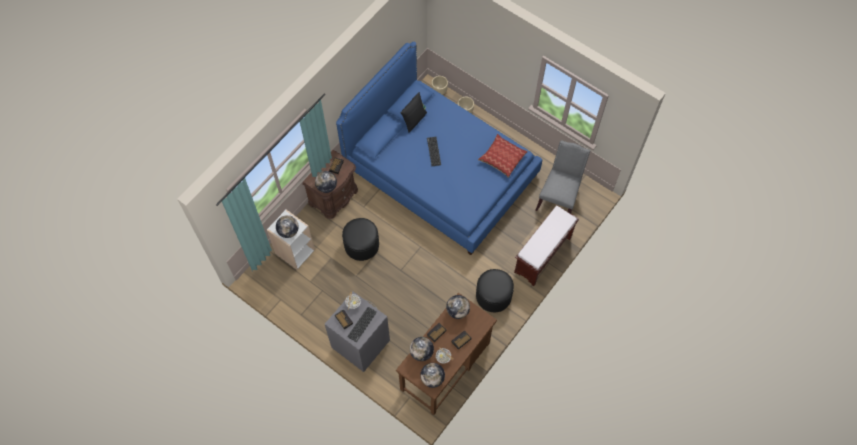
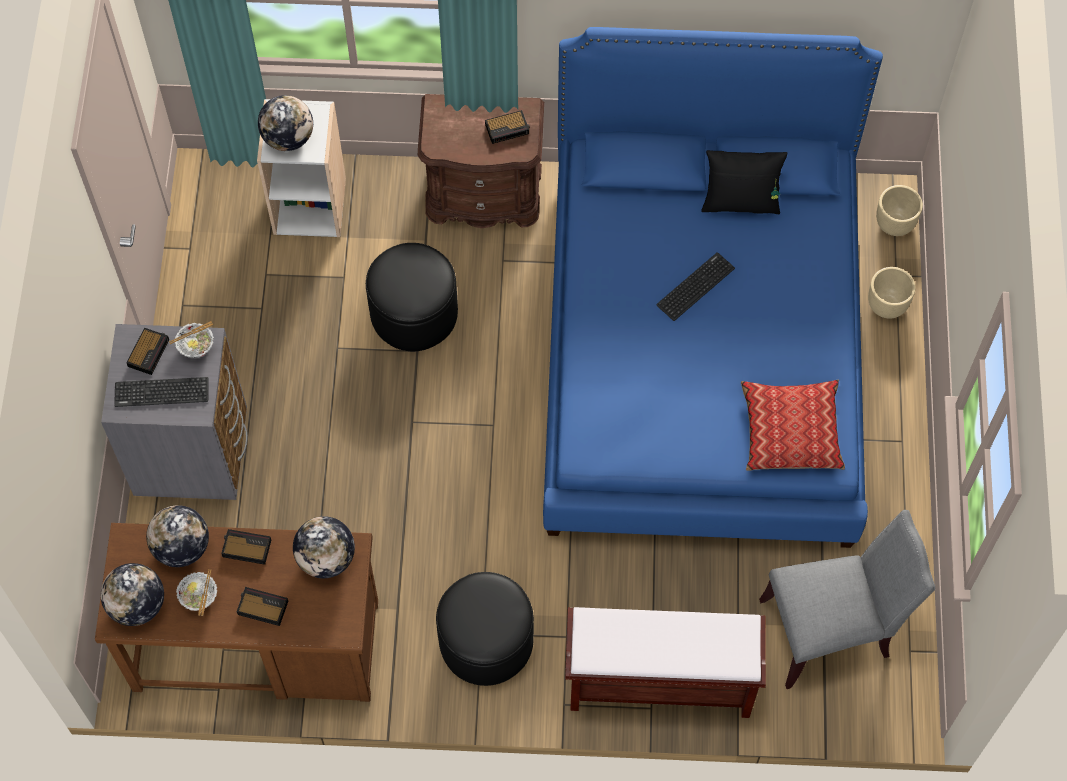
camera: 55 degrees right, 0 degrees up
globe [315,171,337,193] -> none

